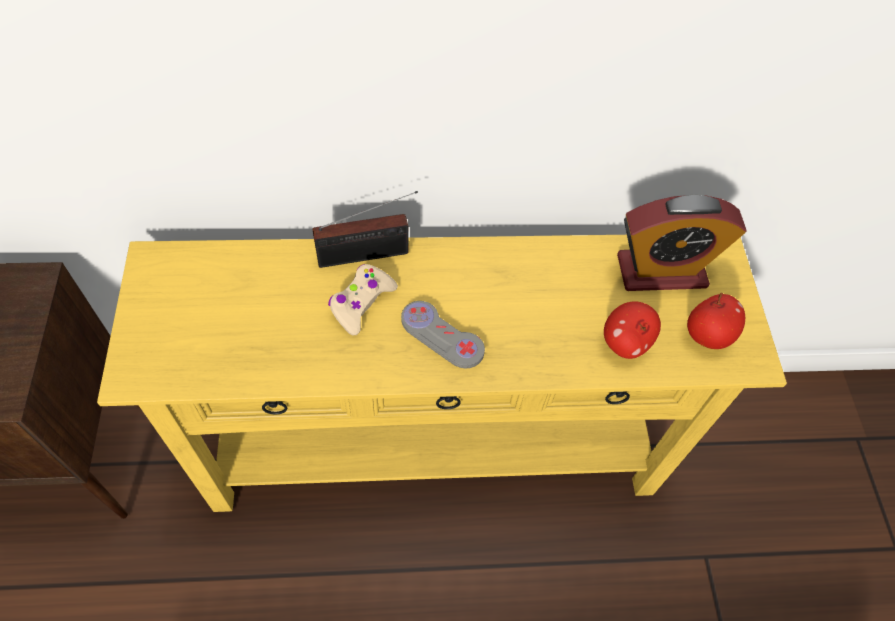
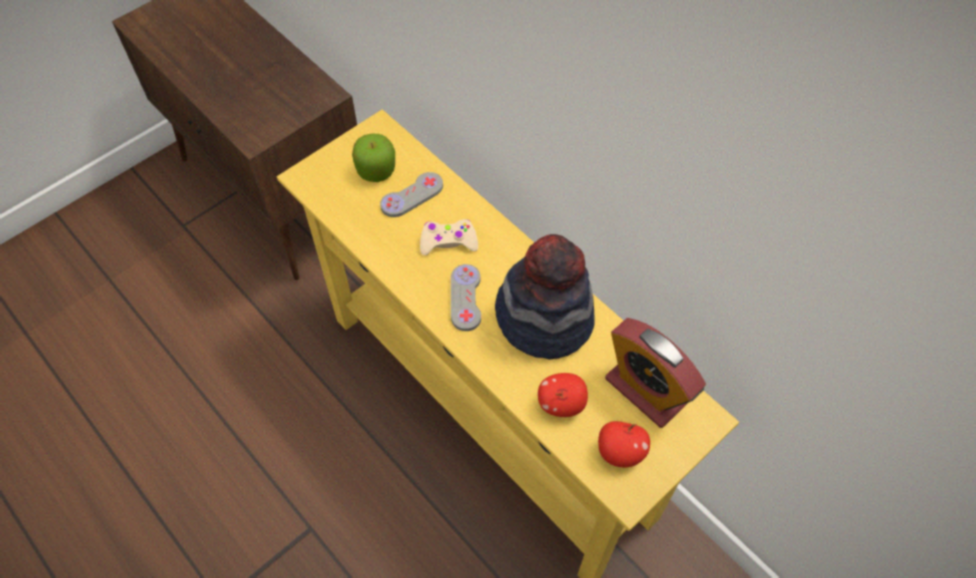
camera: 55 degrees right, 0 degrees up
radio [312,191,418,268] -> none
none -> apple [352,133,395,182]
none -> grey game controller [380,172,443,217]
none -> hat [495,234,595,359]

